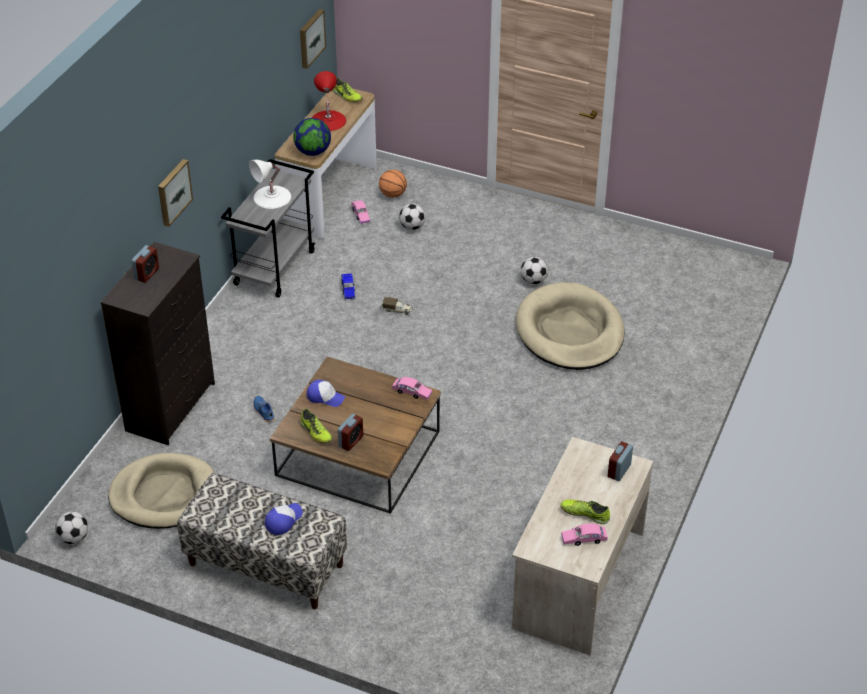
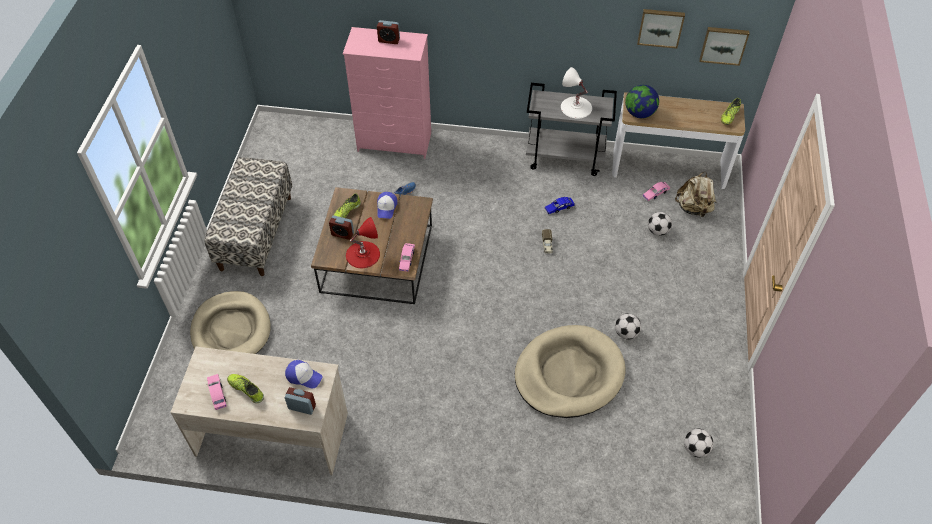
camera: 75 degrees right, 10 degrees up
football [55,511,88,544] -> football moved to [684,429,714,457]
black dresser [100,242,215,445] -> pink dresser [343,27,431,159]
beige dog bed [108,453,214,529] -> beige dog bed moved to [190,291,271,354]
picture [158,159,193,227] -> picture moved to [637,9,685,49]
cap [265,503,303,535] -> cap moved to [285,360,323,388]
red table lamp [312,71,346,131] -> red table lamp moved to [346,217,380,268]
basketball [379,170,407,198] -> beige backpack [675,172,717,217]
shoe [560,499,610,524] -> shoe turned 60 degrees counterclockwise [227,374,264,403]

